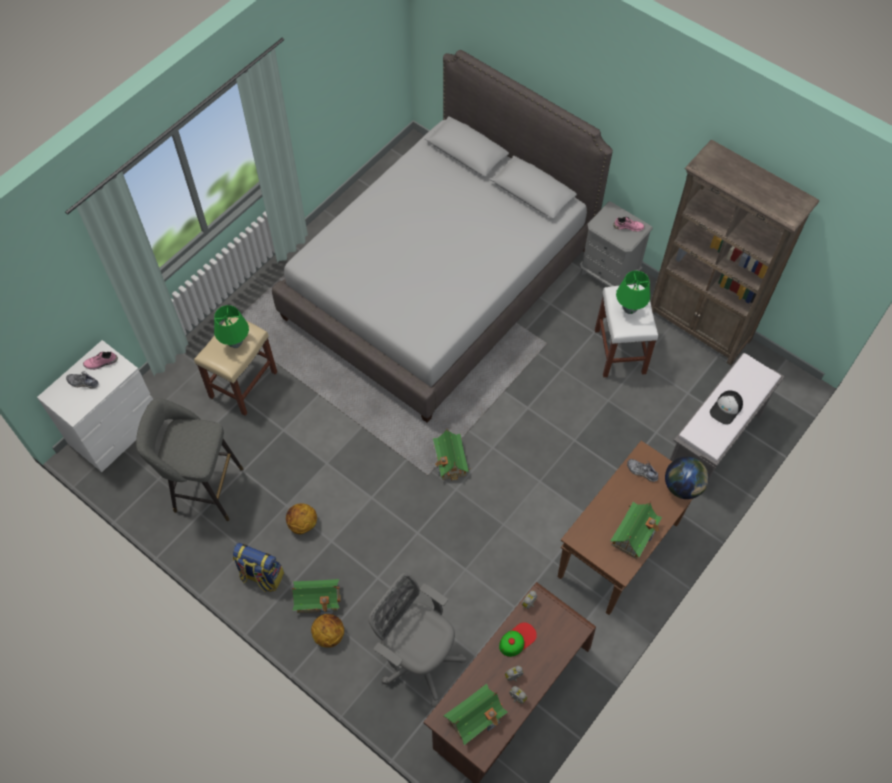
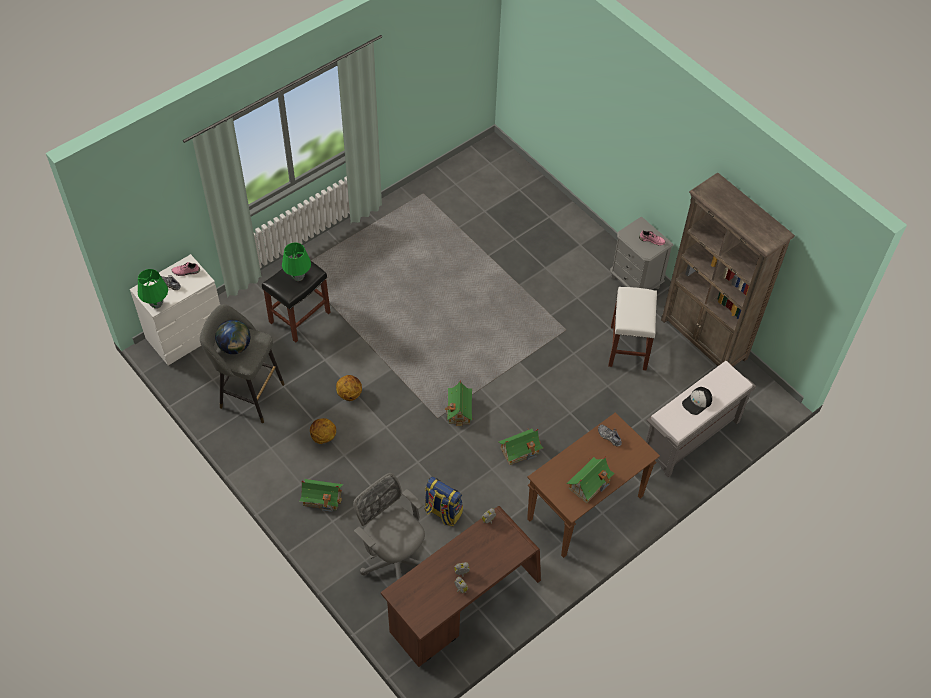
camera: 10 degrees right, 5 degrees down
beige stool [194,317,277,416] -> black stool [262,254,330,343]
backpack [233,543,284,592] -> backpack moved to [425,477,463,526]
grey bed [272,50,613,423] -> none
basketball [311,614,344,648] -> basketball moved to [336,375,362,401]
toy house [443,684,508,745] -> toy house moved to [498,428,543,465]
cap [499,622,537,657] -> none
green table lamp [616,271,650,314] -> green table lamp moved to [138,269,168,309]
globe [665,456,709,499] -> globe moved to [215,320,250,354]

